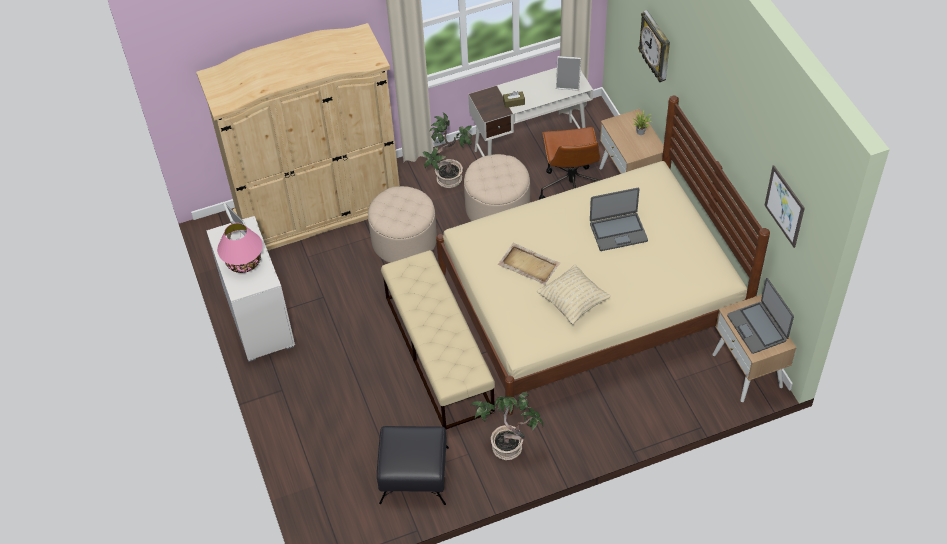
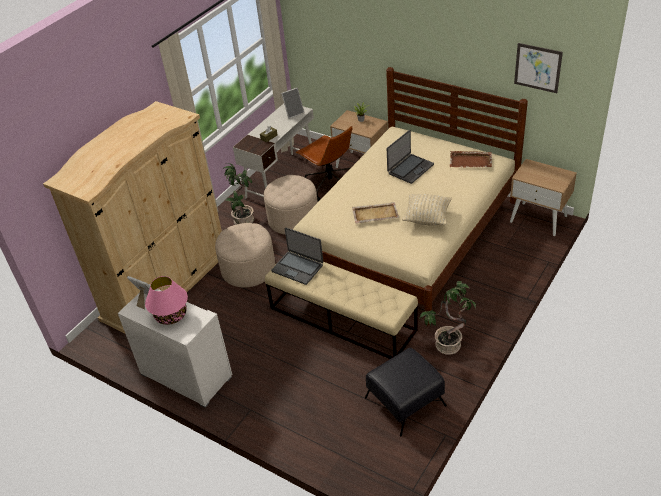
camera: 35 degrees left, 10 degrees down
wall clock [638,10,670,82] -> none
laptop [727,278,794,354] -> laptop moved to [271,227,323,285]
none -> brown tray [450,151,492,168]

